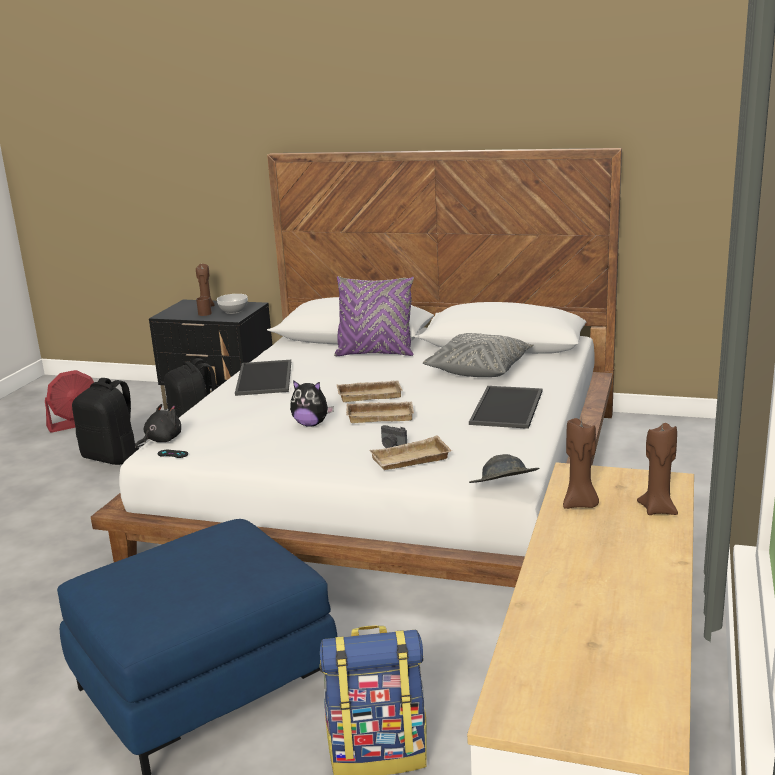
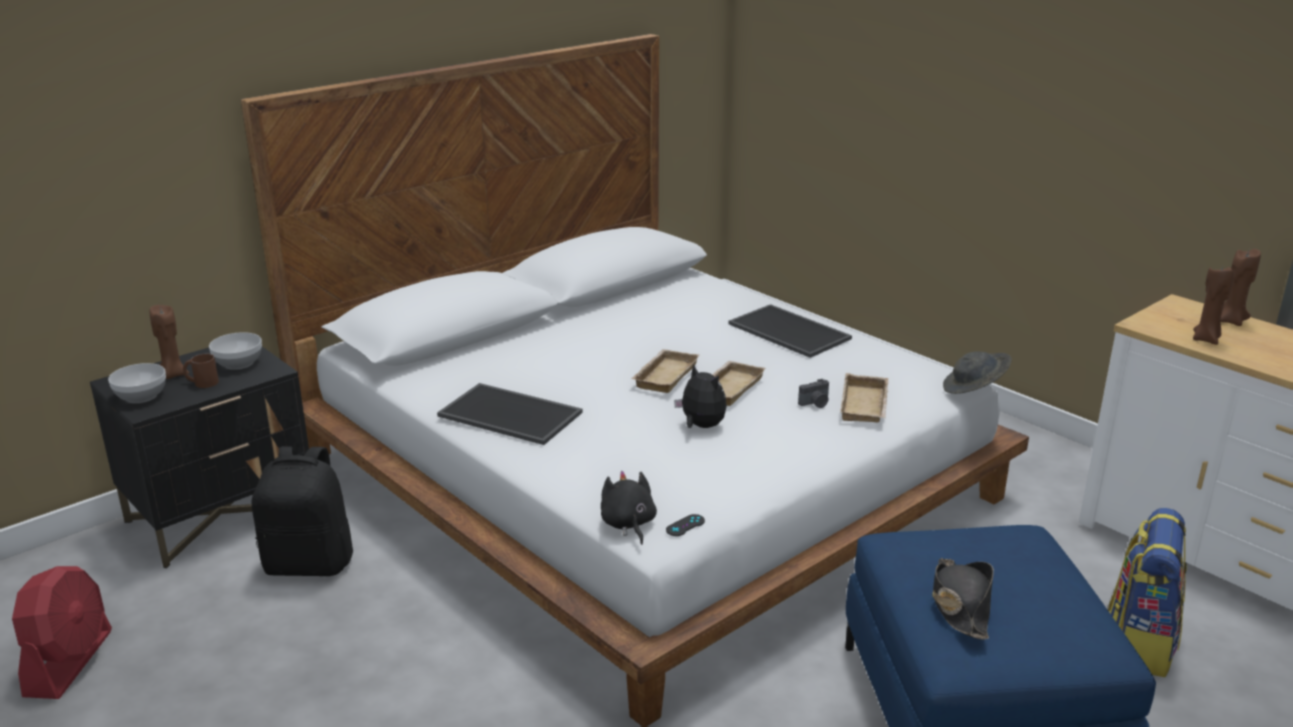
camera: 60 degrees left, 5 degrees up
black backpack [72,378,144,465] -> none
plush toy [290,380,334,427] -> plush toy turned 90 degrees counterclockwise [674,364,727,428]
purple pillow [334,276,414,356] -> none
grey pillow [423,333,534,377] -> none
none -> bowl [108,363,166,403]
none -> black hat [932,558,994,640]

